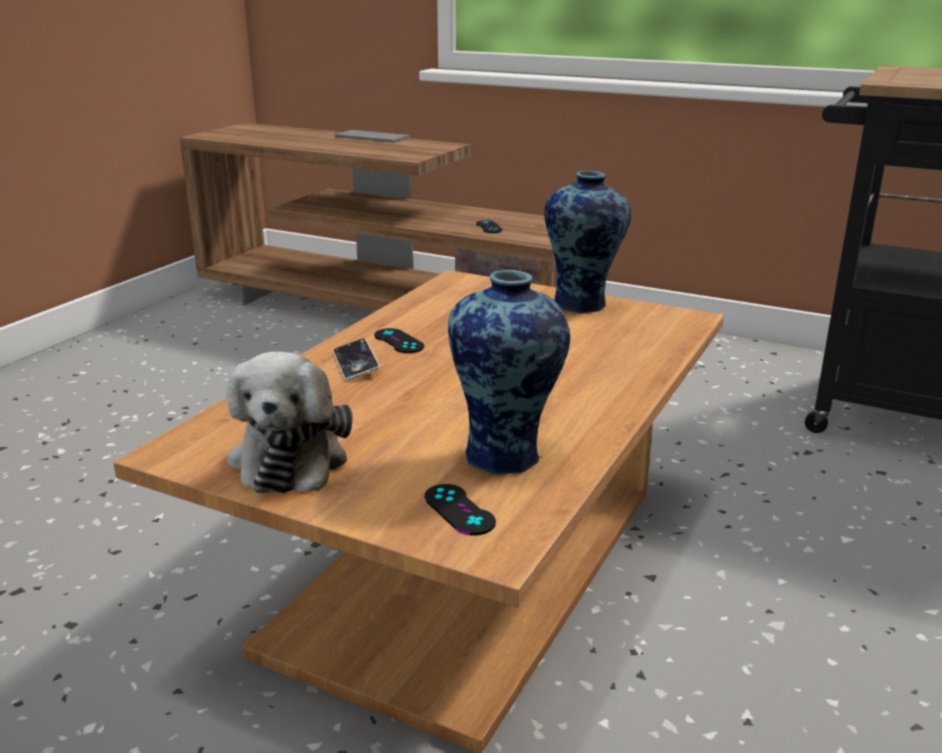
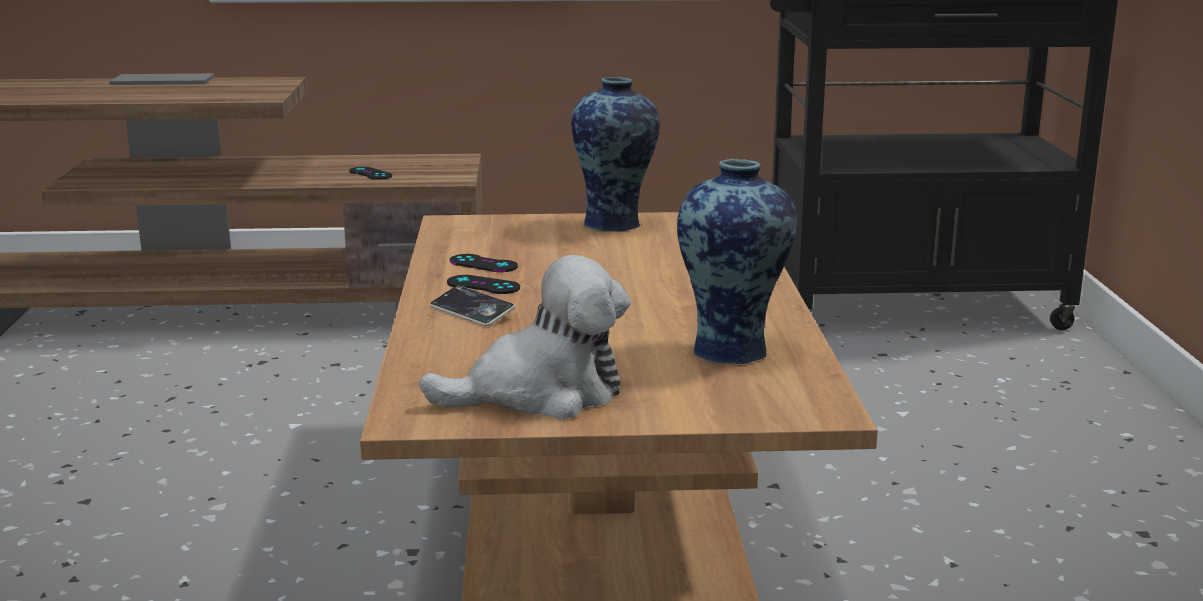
camera: 30 degrees left, 5 degrees down
plush toy [227,352,353,493] -> plush toy turned 75 degrees counterclockwise [419,255,631,419]
black game controller [424,484,496,536] -> black game controller moved to [450,254,518,272]

